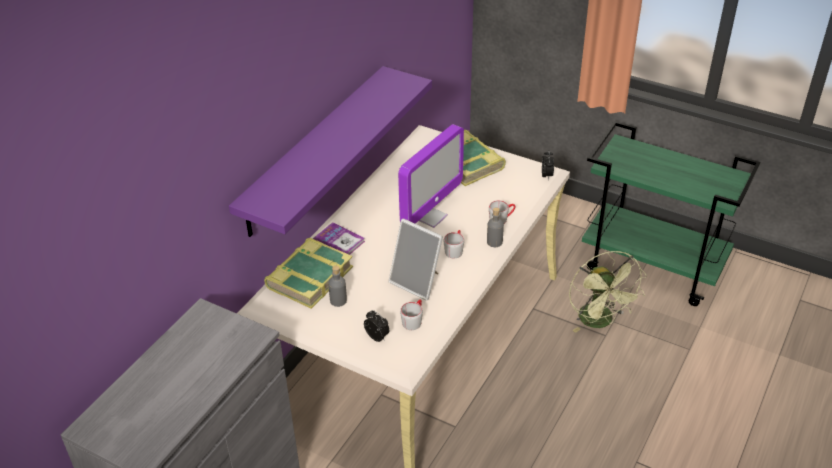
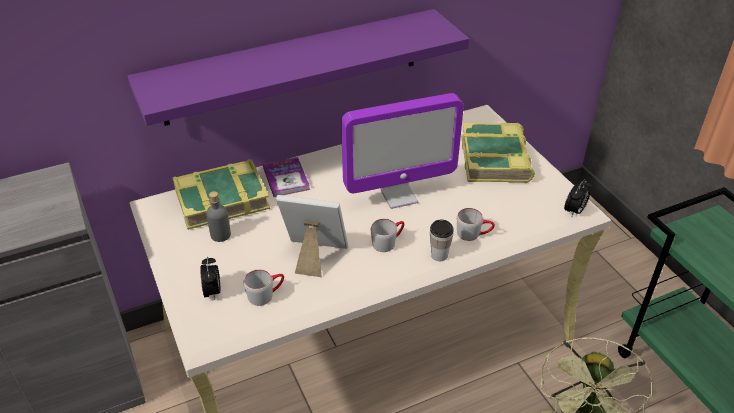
camera: 35 degrees right, 0 degrees up
picture frame [388,218,443,301] -> picture frame turned 120 degrees clockwise [276,195,348,277]
grey bottle [487,207,504,247] -> cup [430,219,454,261]

